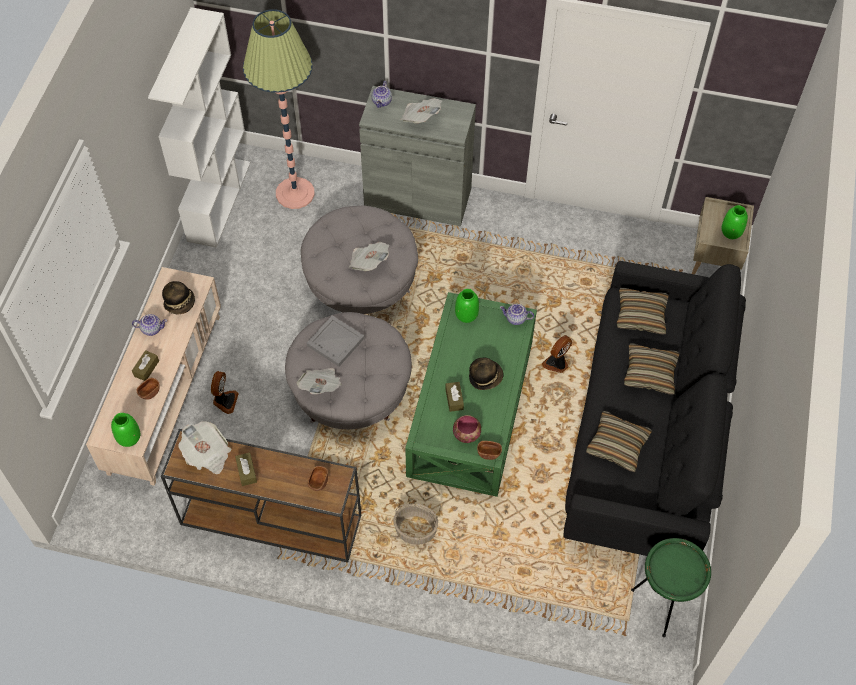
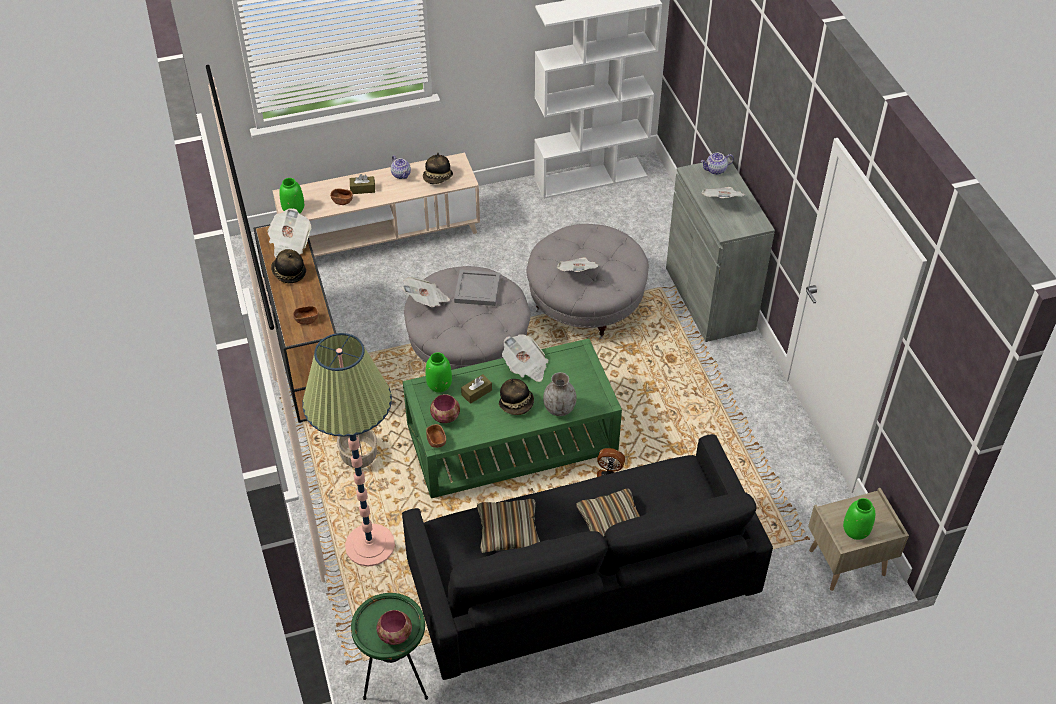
camera: 60 degrees right, 10 degrees down
fan [211,371,239,414] -> none
brown tissue box [235,452,257,486] -> hat [271,249,306,283]
floor lamp [243,9,315,209] -> floor lamp moved to [302,333,395,567]
green vase [455,289,479,323] -> green vase moved to [426,352,452,393]
teapot [500,304,534,325] -> none
pillow [617,288,669,334] -> none
none -> bowl [377,610,412,645]
none -> newspaper [502,334,549,382]
none -> grey vase [543,372,577,416]

